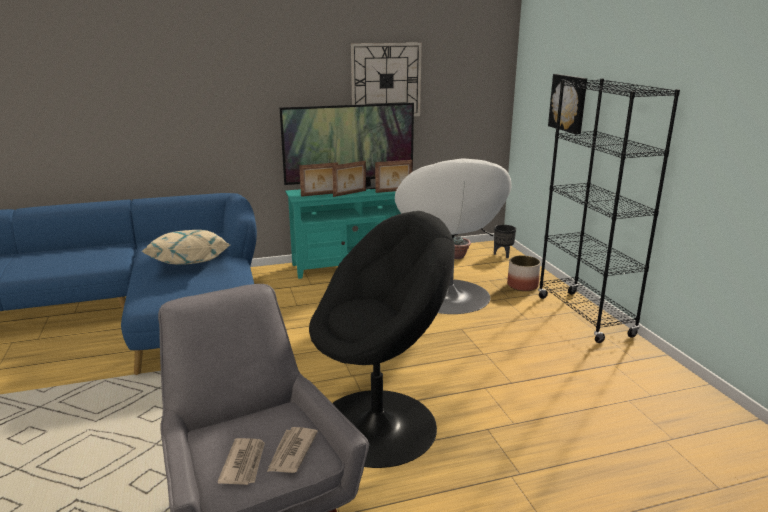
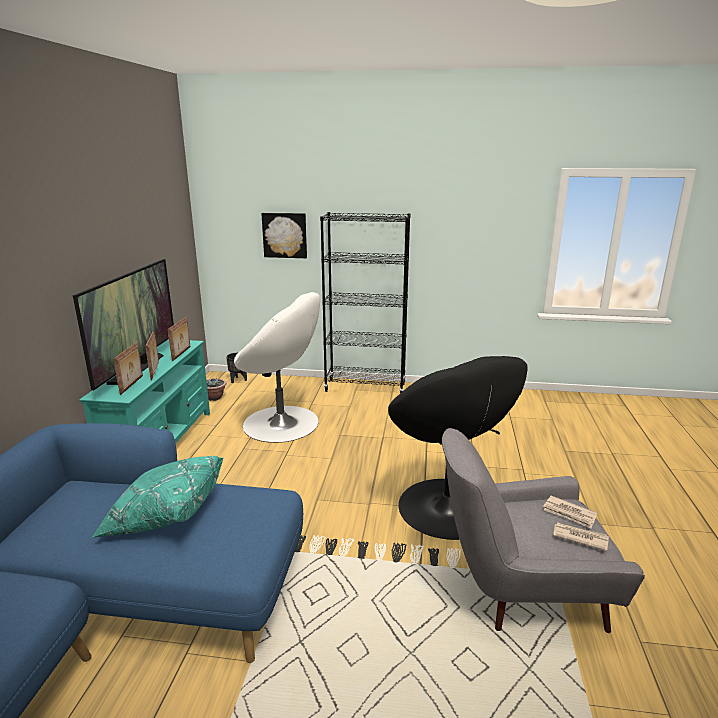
camera: 65 degrees left, 0 degrees up
beige pillow [142,230,230,265] -> turquoise pillow [91,456,224,538]
black armchair [309,211,455,468] -> black armchair turned 150 degrees clockwise [388,356,528,540]
wall clock [351,43,422,116] -> none
planter [507,256,541,291] -> none

